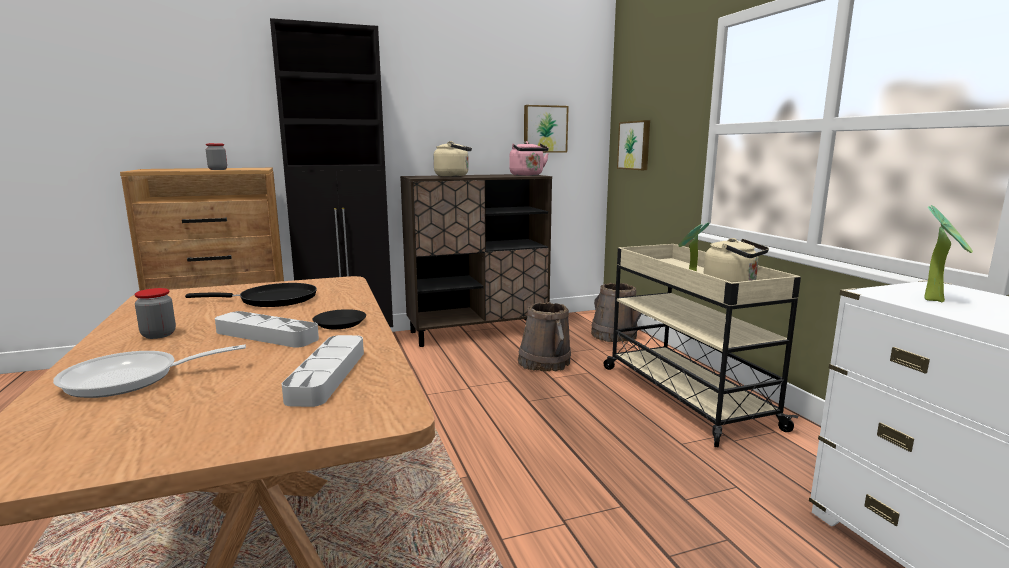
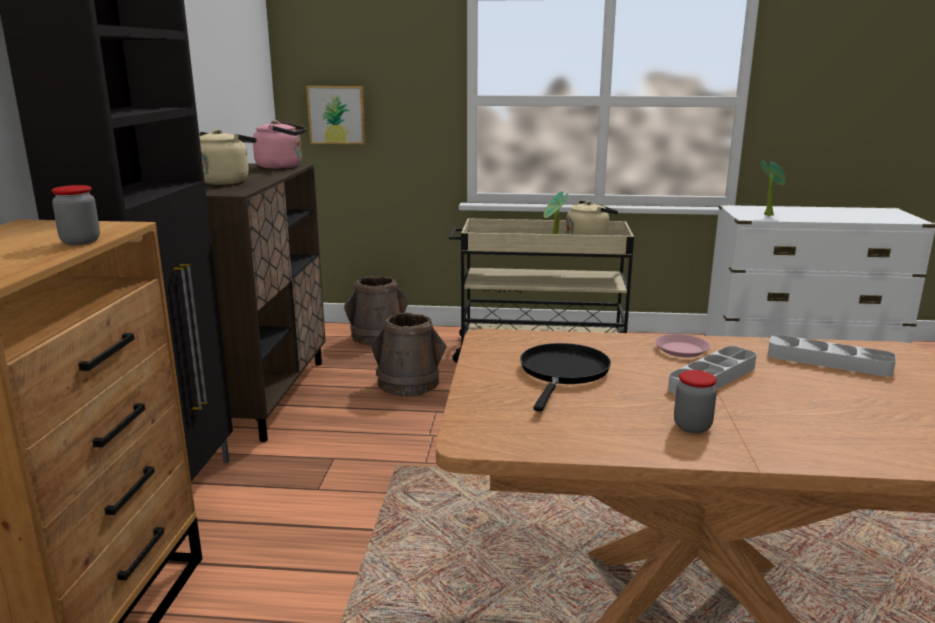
camera: 65 degrees left, 5 degrees up
frying pan [53,344,246,398] -> none
black plate [312,309,366,329] -> pink plate [655,334,710,357]
picture [524,105,569,153] -> none

